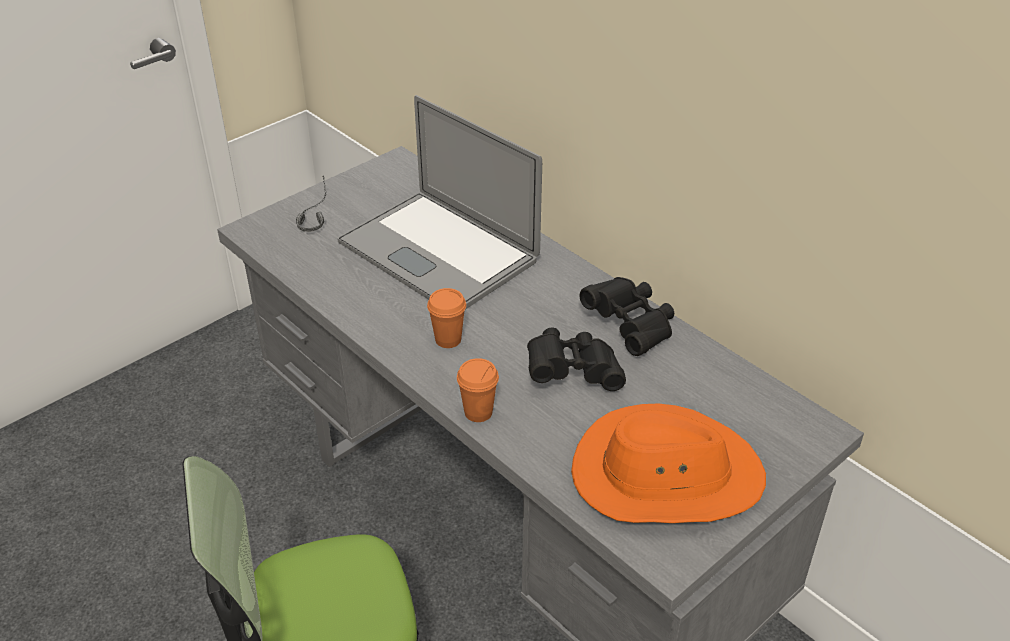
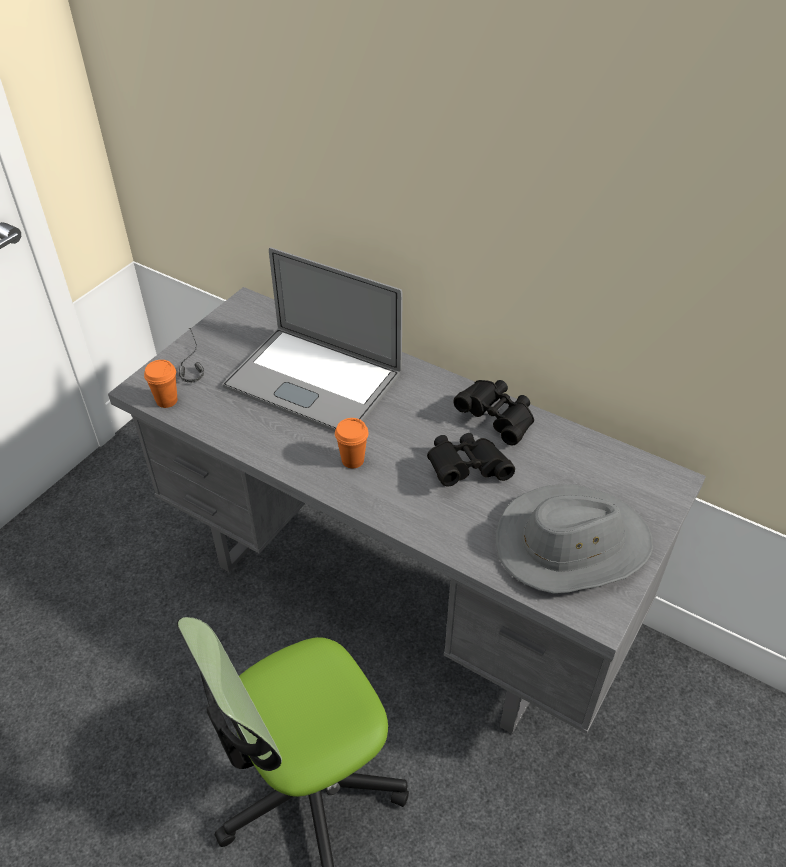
camera: 15 degrees left, 5 degrees up
orange cup [457,358,499,422] -> orange cup moved to [144,360,178,408]
orange hat [571,403,766,523] -> grey hat [496,484,653,594]

